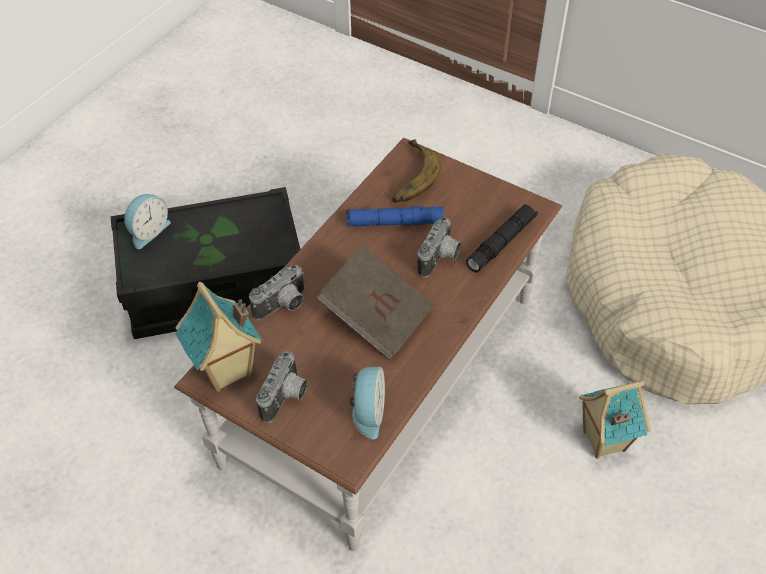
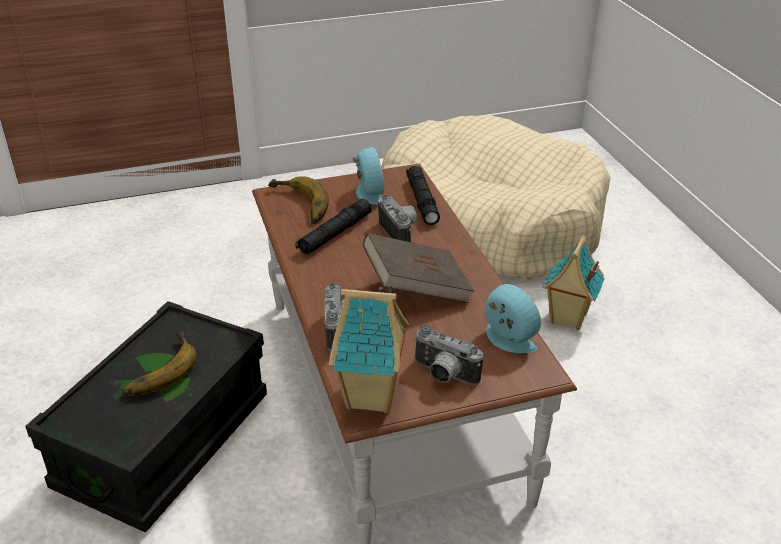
camera: 50 degrees left, 15 degrees down
alarm clock [124,194,171,249] -> alarm clock moved to [353,147,384,205]
camera [256,351,307,423] -> camera turned 150 degrees clockwise [414,325,483,385]
blue flashlight [347,206,444,226] -> black flashlight [295,199,372,255]
none -> banana [122,332,197,396]

